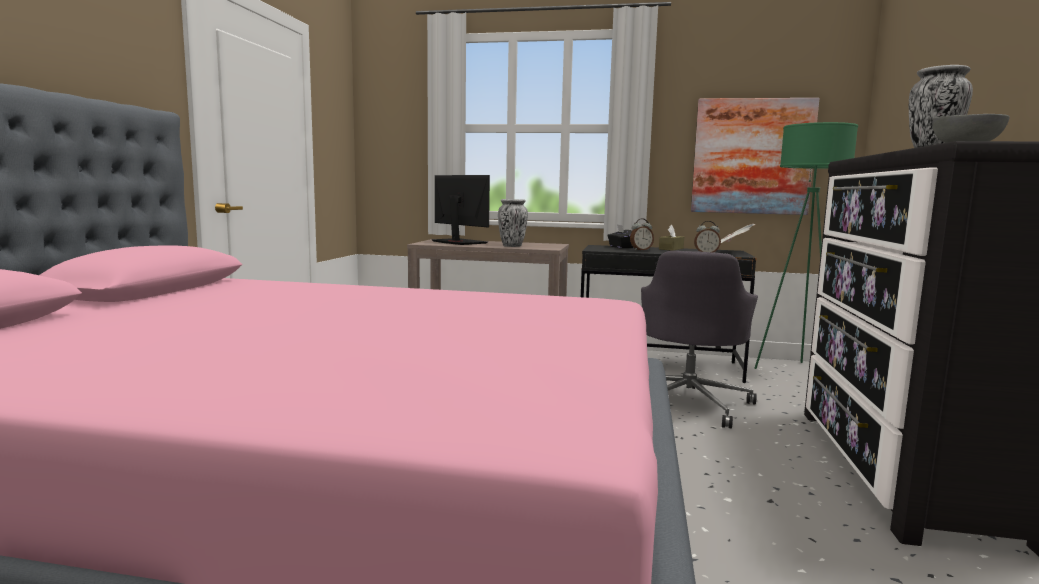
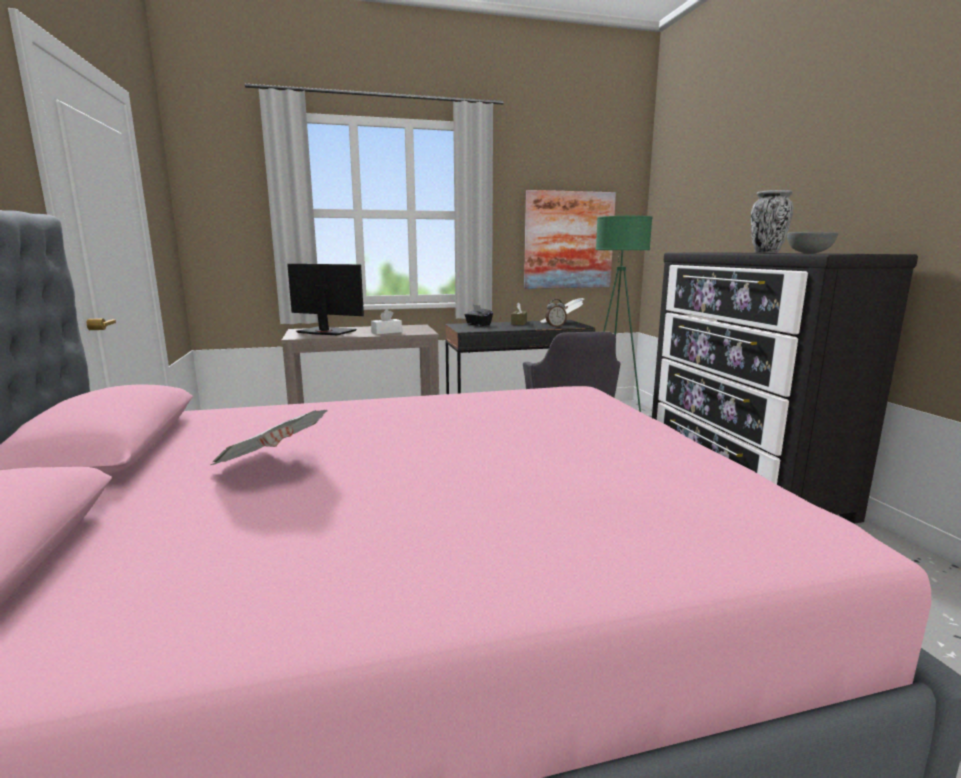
camera: 25 degrees left, 5 degrees up
vase [498,199,528,247] -> white tissue box [371,309,402,334]
alarm clock [630,218,654,251] -> none
none -> newspaper [211,410,328,465]

